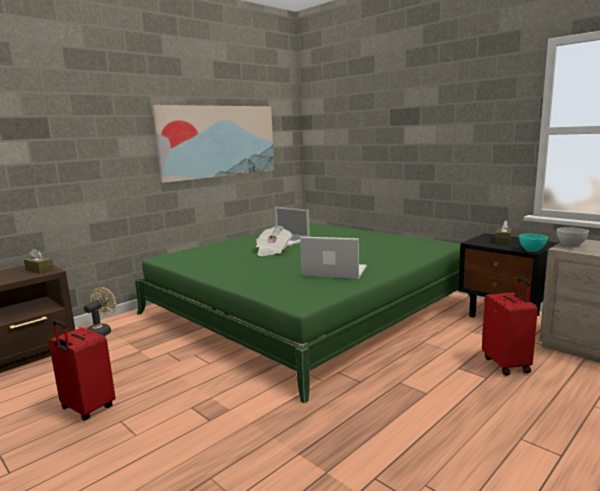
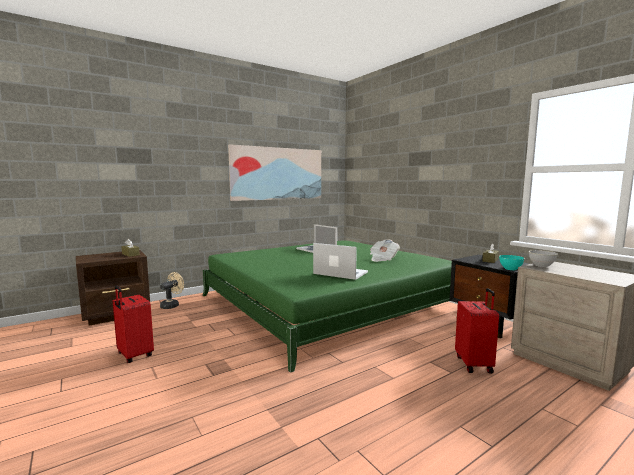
camera: 10 degrees right, 5 degrees down
newspaper [256,226,292,256] -> newspaper moved to [370,239,400,262]

